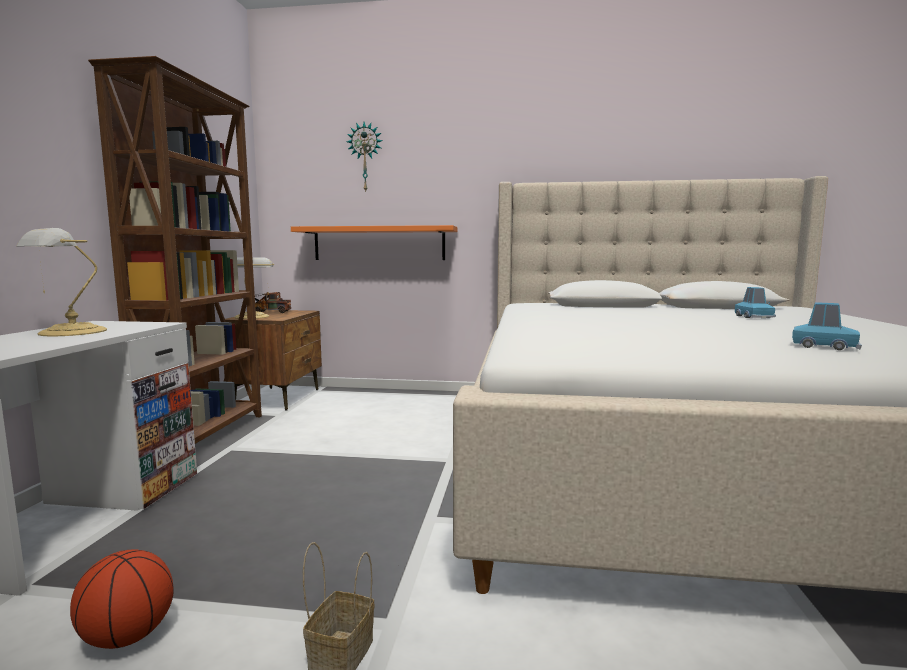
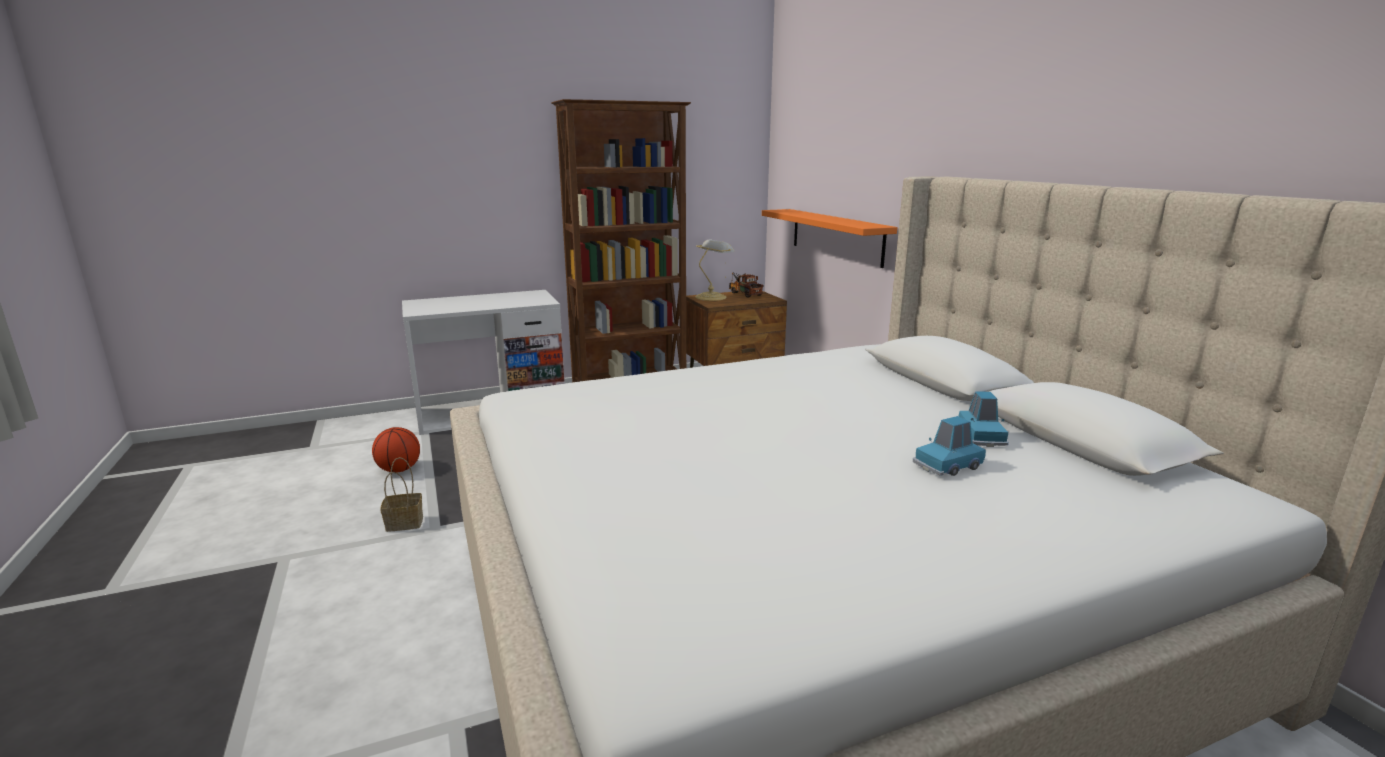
camera: 60 degrees right, 10 degrees up
table lamp [17,228,107,336] -> none
wall clock [346,122,383,193] -> none
blue toy car [792,302,862,350] -> blue toy car moved to [958,391,1009,447]

